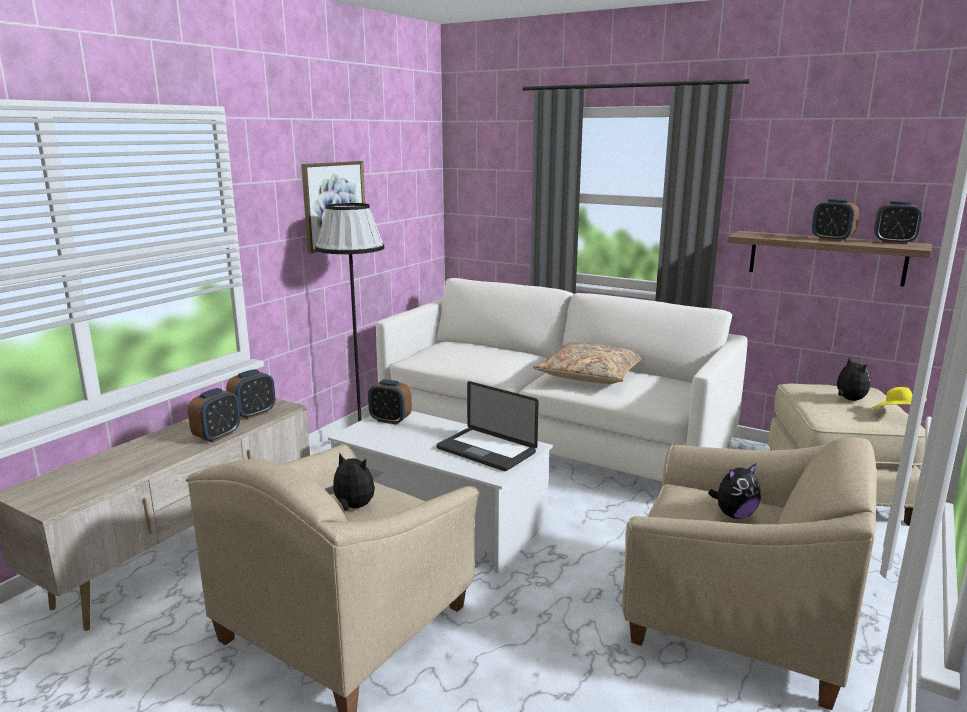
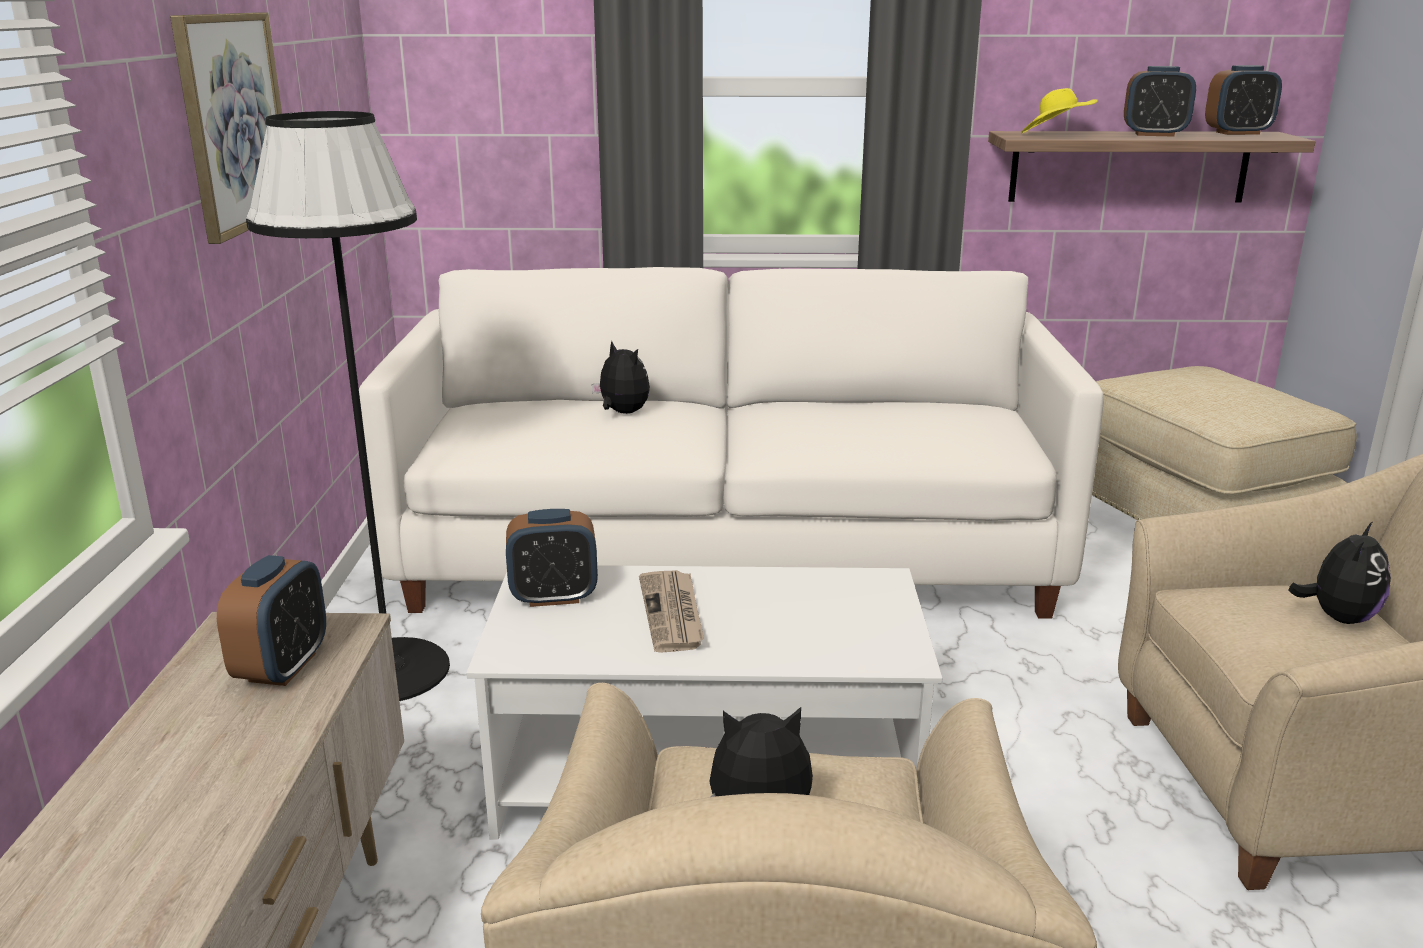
camera: 30 degrees left, 5 degrees up
alarm clock [188,388,240,442] -> none
laptop [437,381,539,471] -> none
beige pillow [533,342,641,384] -> none
plush toy [831,357,870,401] -> plush toy moved to [592,341,650,414]
yellow hat [871,387,927,409] -> yellow hat moved to [1021,88,1098,133]
none -> newspaper [639,570,704,653]

